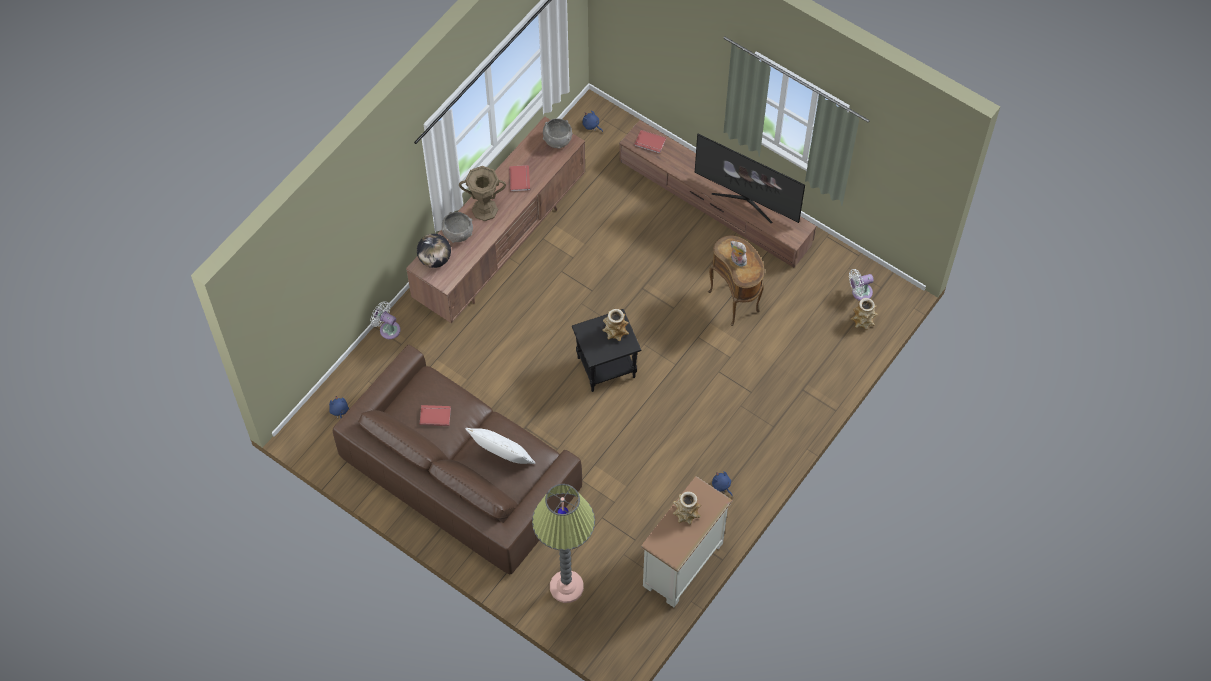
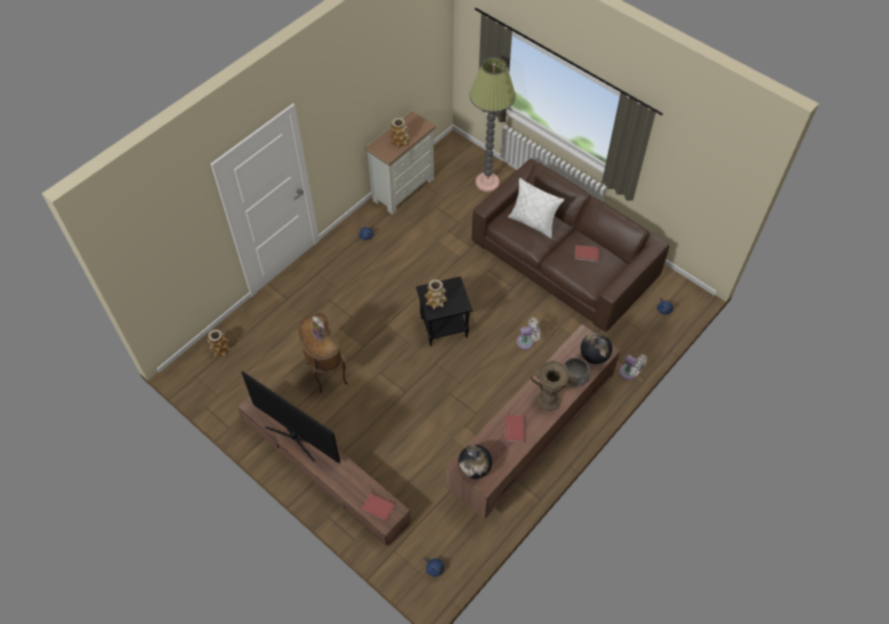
camera: 175 degrees left, 5 degrees down
grey bowl [543,118,573,149] -> globe [458,445,492,479]
white fan [849,269,874,301] -> white fan moved to [517,318,540,350]

